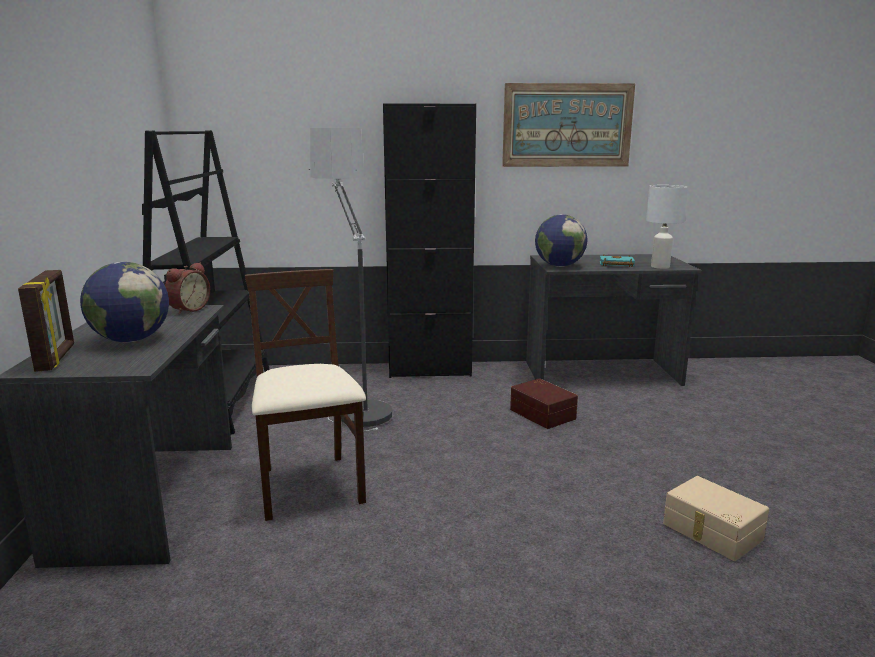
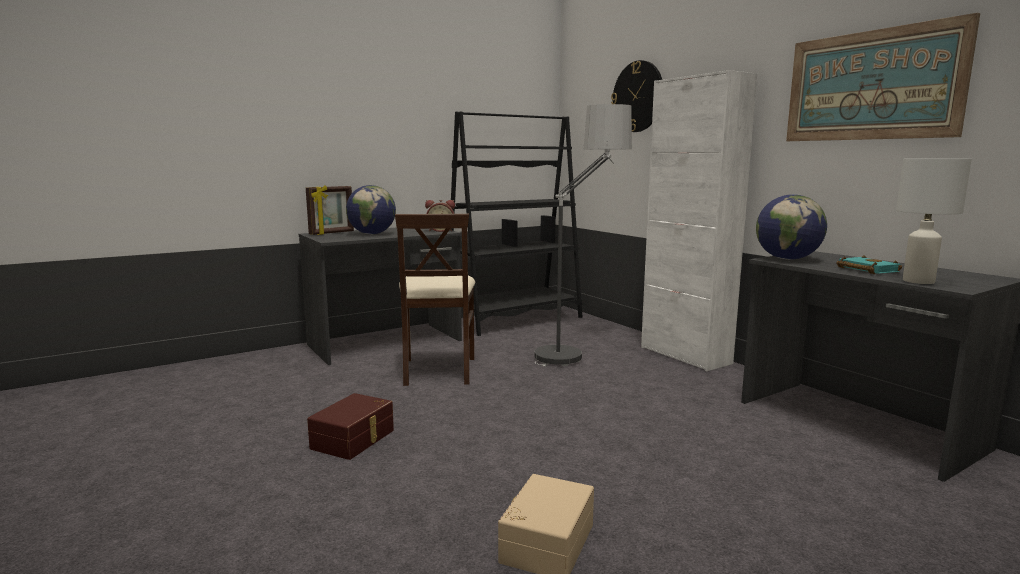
camera: 60 degrees right, 5 degrees down
beige chair [245,269,366,521] -> beige chair turned 135 degrees clockwise [395,214,475,386]
black cabinet [383,103,476,378] -> white cabinet [641,70,757,371]
brown storage box [510,378,578,429] -> brown storage box moved to [307,393,394,460]
none -> wall clock [611,60,662,132]

